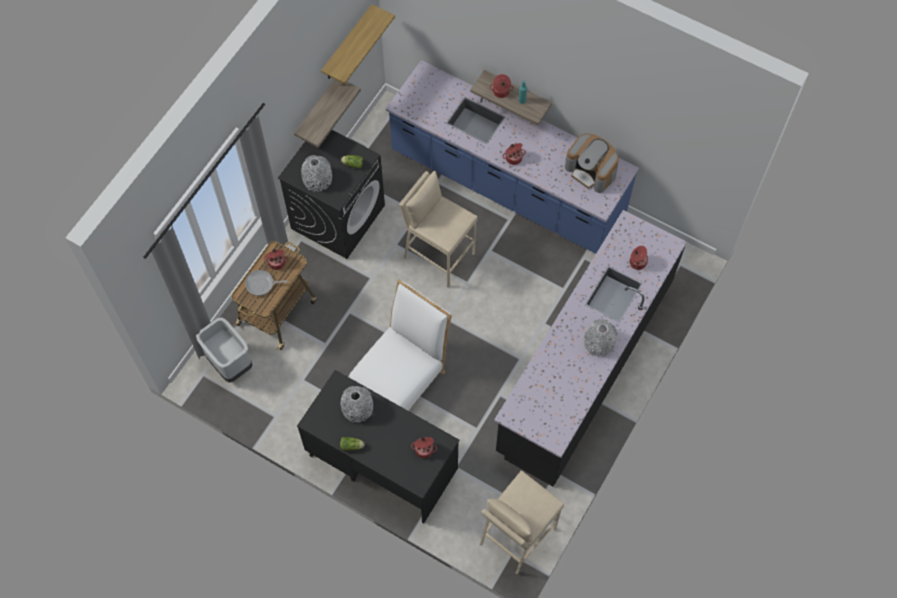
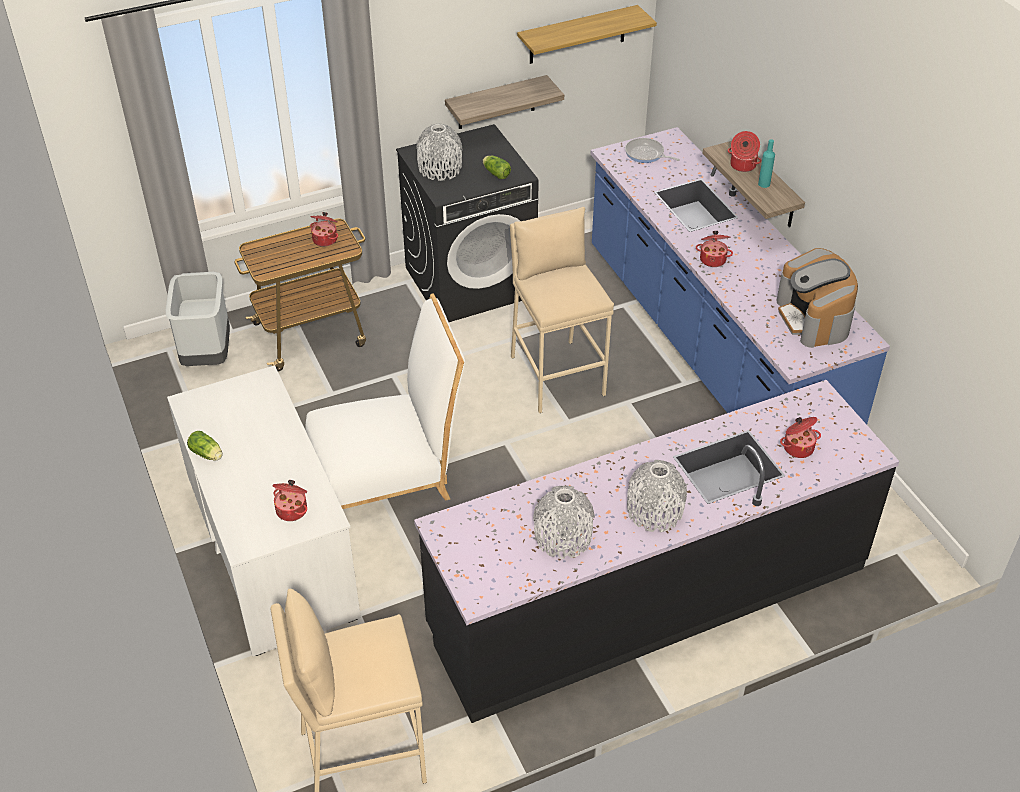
camera: 35 degrees right, 20 degrees down
frying pan [245,270,288,296] -> frying pan moved to [625,138,680,163]
black desk [297,370,459,523] -> white desk [167,365,361,656]
grey vase [341,386,373,423] -> grey vase moved to [533,486,595,559]

